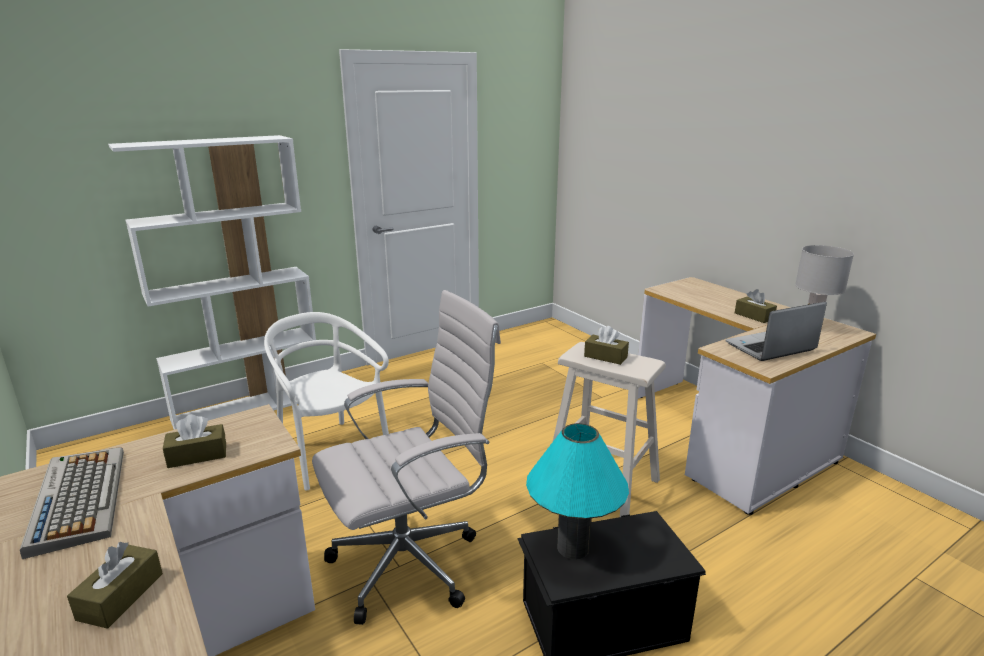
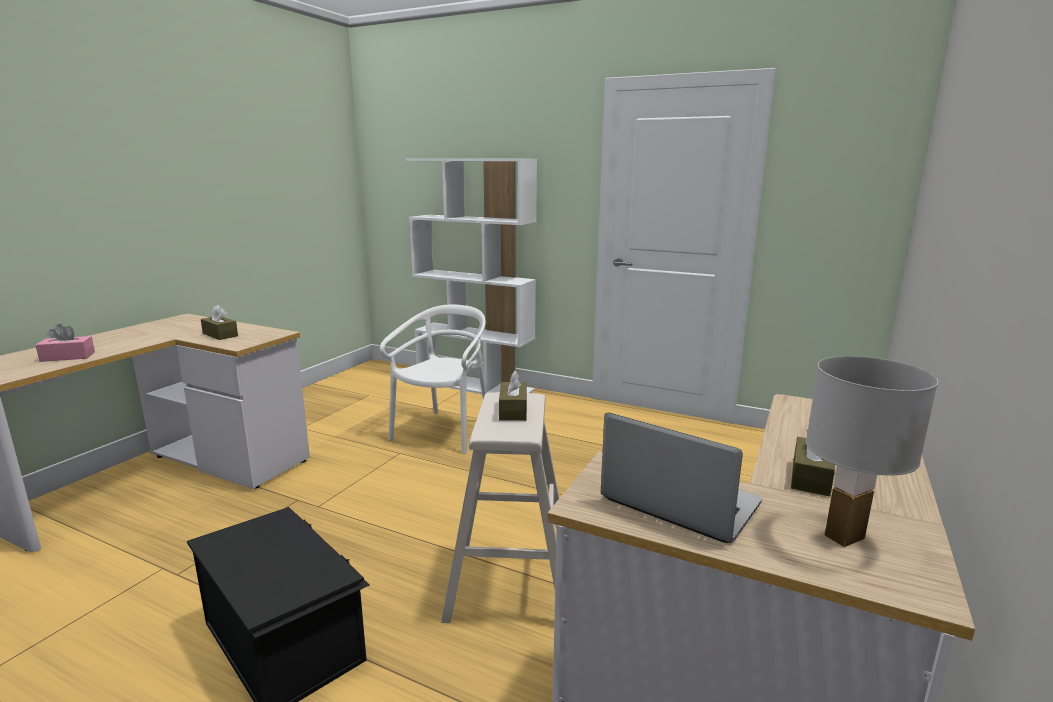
camera: 60 degrees right, 5 degrees down
keyboard [20,447,124,559] -> none
brown tissue box [67,542,163,629] -> pink tissue box [36,324,95,362]
white office chair [312,290,501,625] -> none
turquoise table lamp [526,423,629,560] -> none

